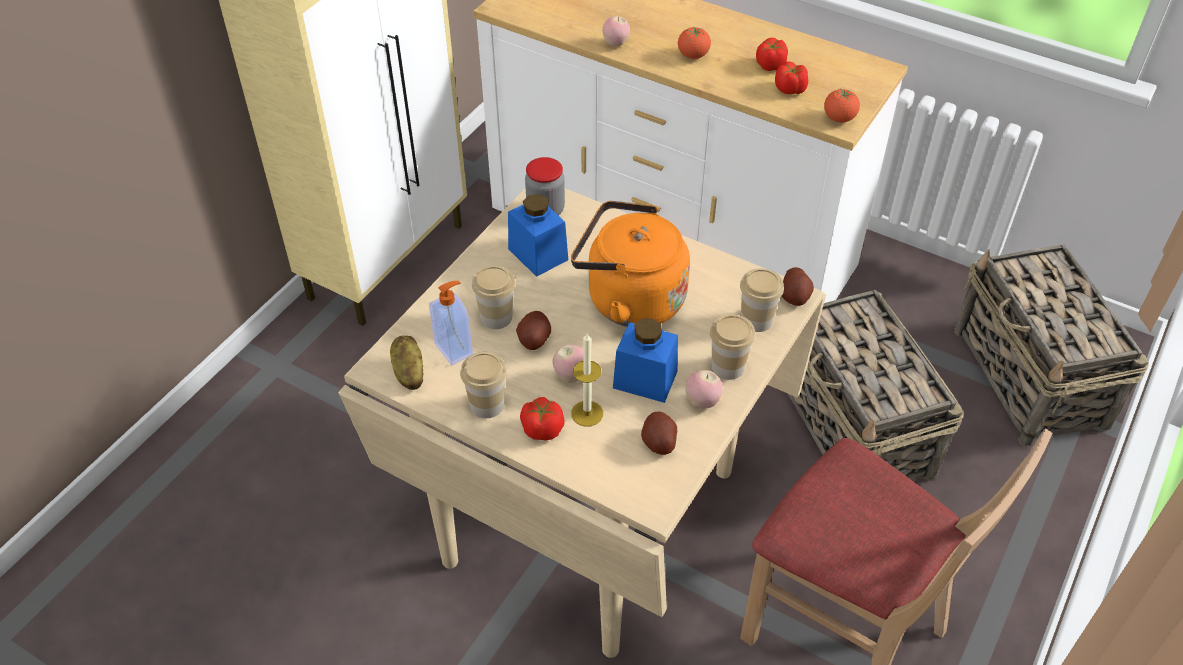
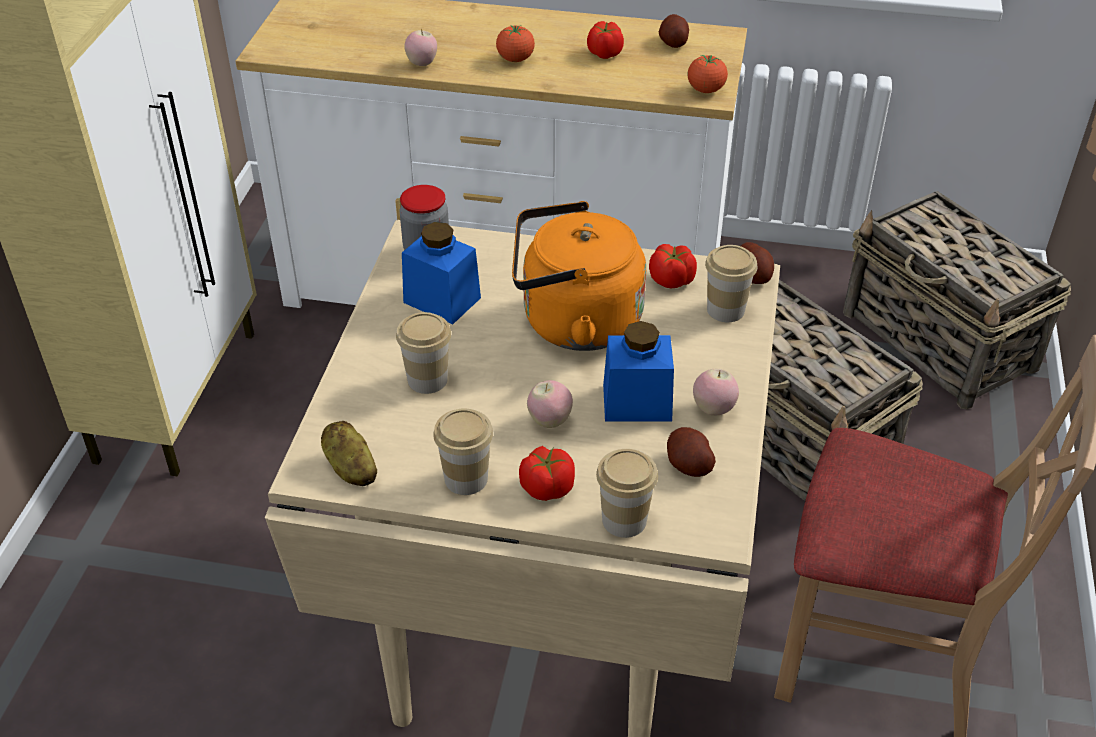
camera: 20 degrees left, 5 degrees down
soap dispenser [429,281,473,365] -> none
potato [516,311,551,350] -> potato moved to [659,14,689,48]
candle [571,333,603,427] -> none
cup [710,314,755,380] -> cup moved to [596,449,658,538]
tomato [775,61,808,94] -> tomato moved to [649,244,697,288]

